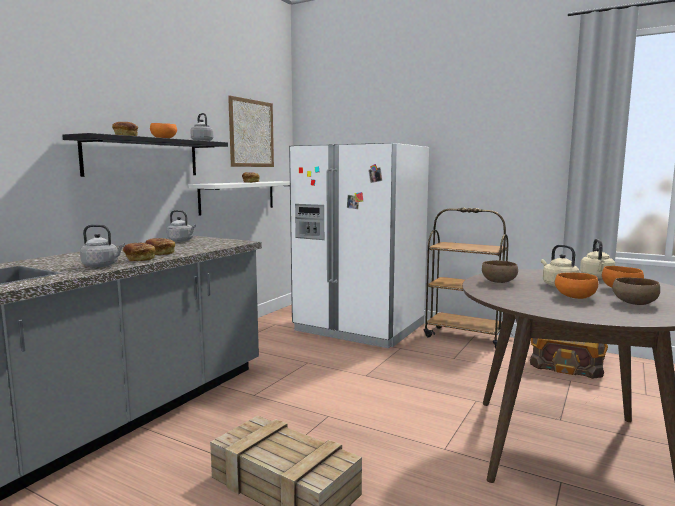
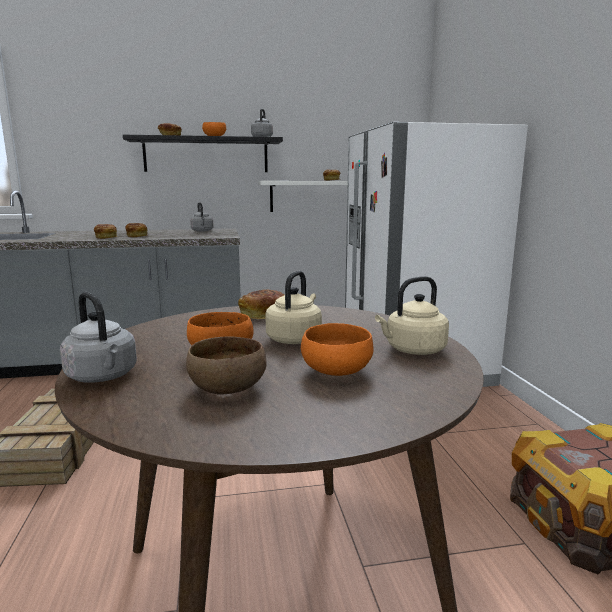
camera: 50 degrees right, 5 degrees up
grey kettle [80,224,125,267] -> grey kettle moved to [60,292,137,383]
picture [228,96,274,167] -> none
brown cart [424,207,513,348] -> none
brown bowl [482,260,518,283] -> bread [238,289,284,319]

